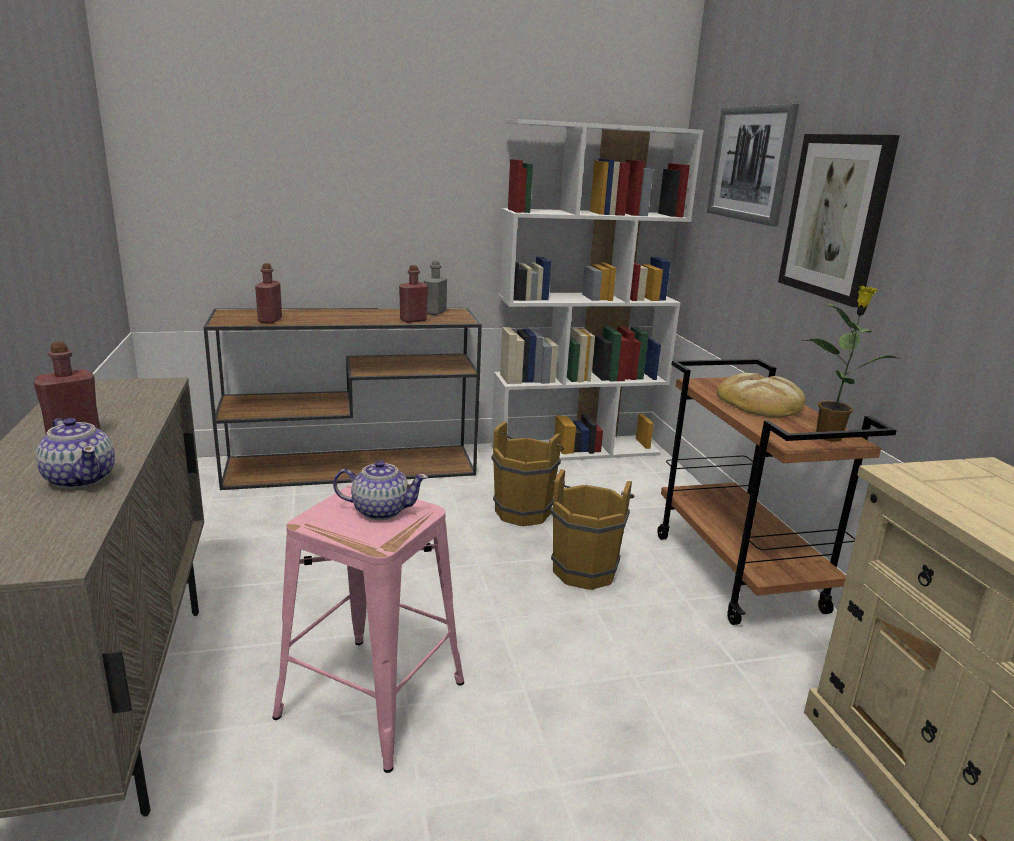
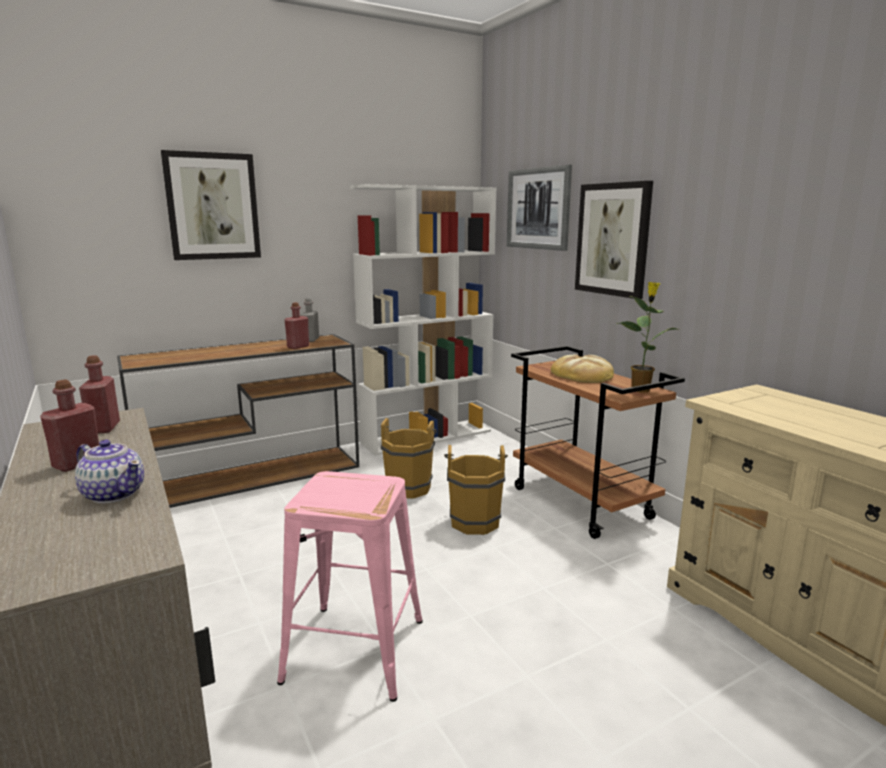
camera: 15 degrees left, 5 degrees down
red bottle [255,263,282,324] -> red bottle moved to [79,355,120,434]
teapot [333,460,428,520] -> none
none -> picture [161,150,261,260]

